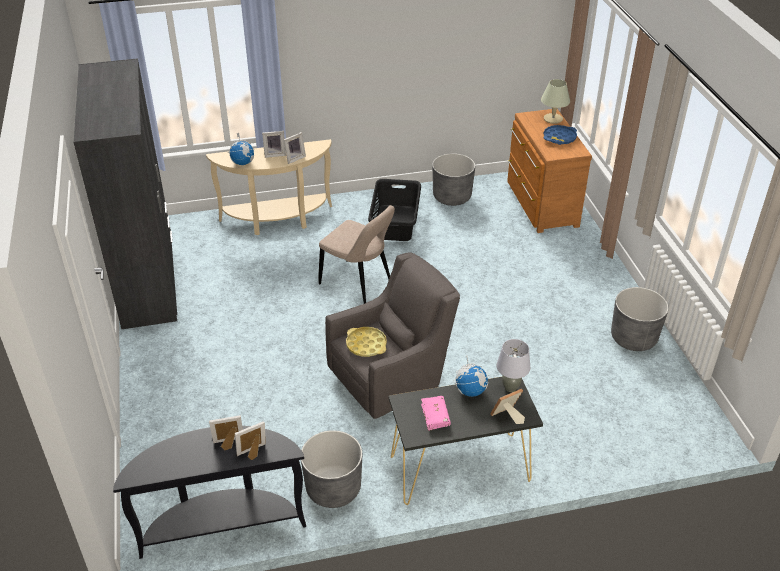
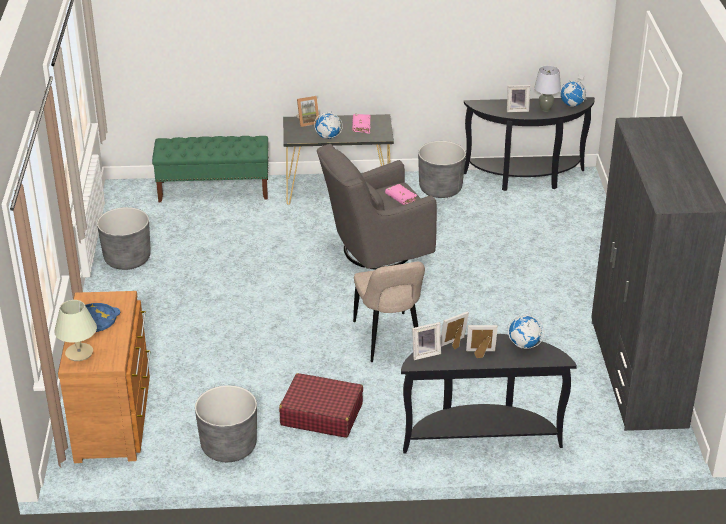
camera: 170 degrees left, 5 degrees down
beige console table [206,139,332,235] -> black console table [401,334,577,453]
picture frame [235,421,266,460] -> picture frame moved to [412,322,441,360]
beige chair [319,205,395,304] -> beige chair turned 150 degrees counterclockwise [353,262,425,362]
yellow tray [346,327,387,357] -> pink book [385,184,418,205]
black laundry basket [368,179,421,241] -> red suitcase [279,373,363,438]
grey table lamp [497,339,530,392] -> grey table lamp moved to [534,66,561,112]
none -> green bench [152,136,268,202]
none -> globe [561,74,587,107]

